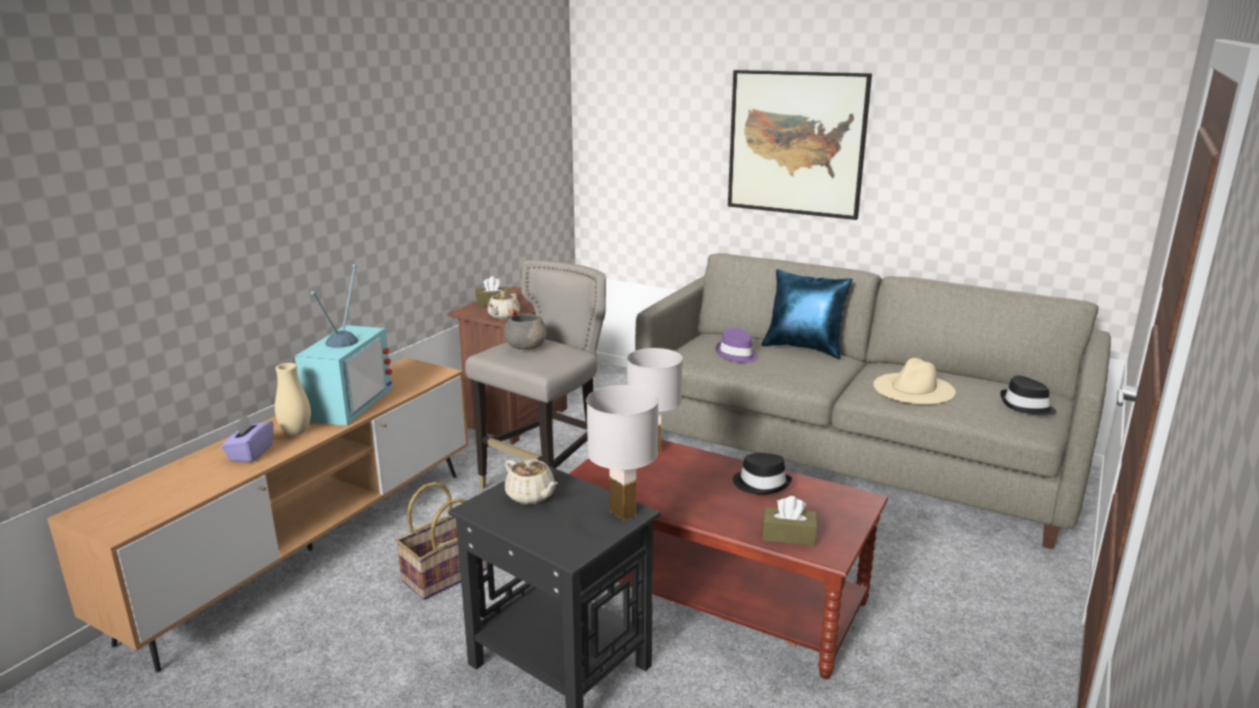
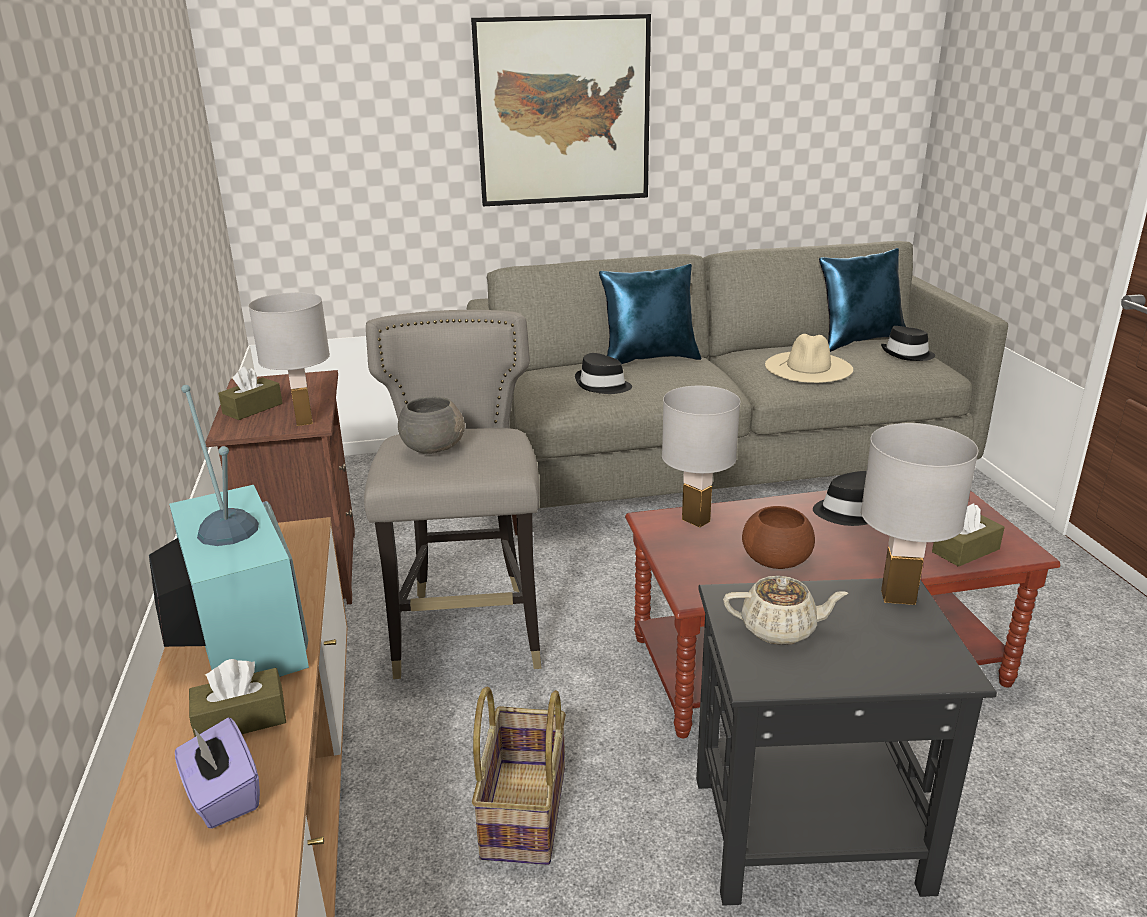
camera: 40 degrees left, 5 degrees up
beige vase [275,363,311,436] -> brown tissue box [189,659,286,737]
beige teapot [488,291,520,319] -> white table lamp [248,292,330,426]
purple hat [716,328,758,363] -> black hat [575,353,632,394]
none -> brown bowl [742,506,815,569]
none -> blue pillow [819,248,906,352]

